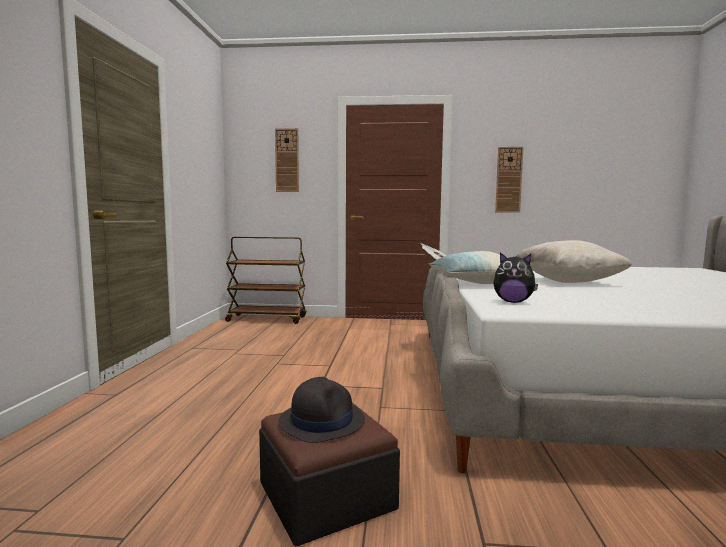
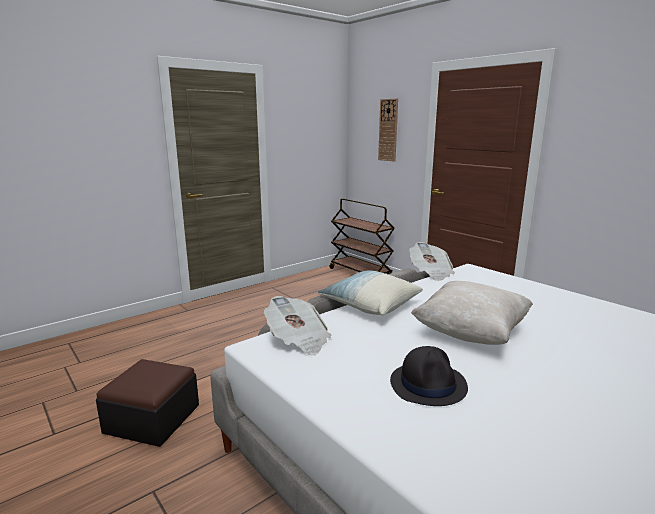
camera: 45 degrees right, 10 degrees up
black hat [279,377,365,443] -> black hat moved to [390,346,468,406]
plush toy [493,253,538,303] -> newspaper [264,296,332,355]
wall clock [495,147,523,213] -> none

